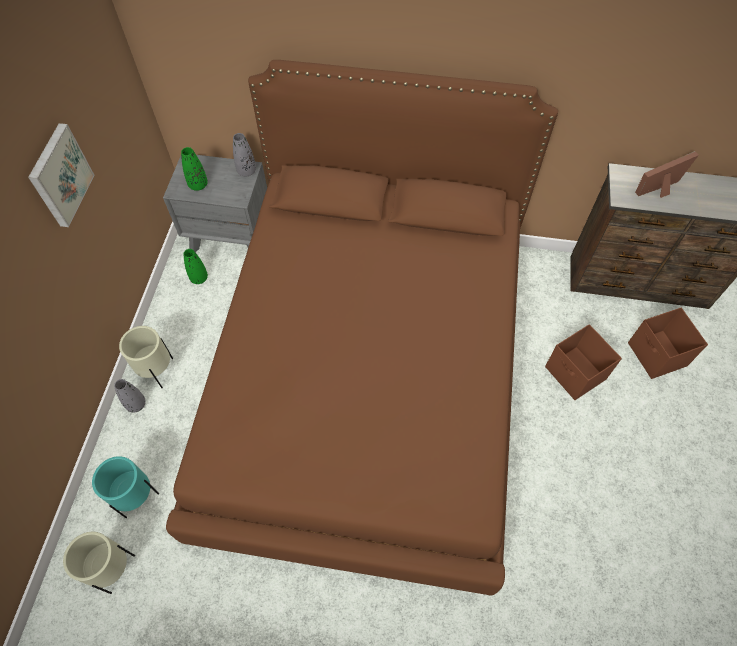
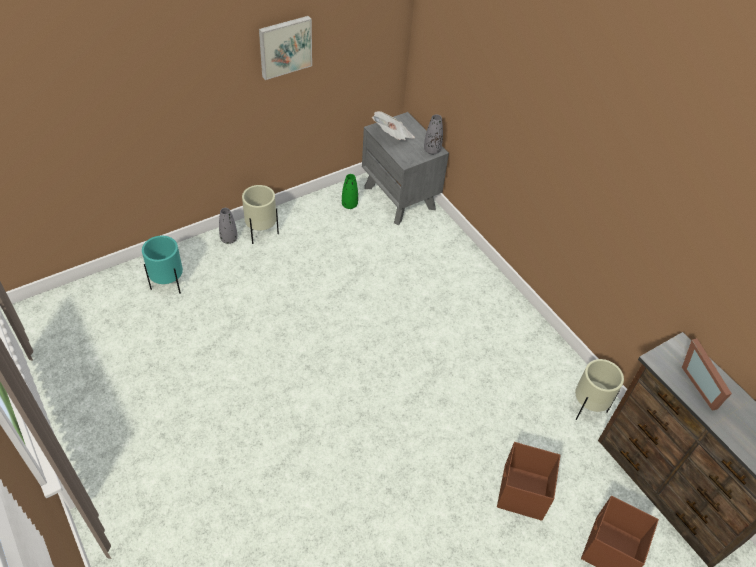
camera: 45 degrees right, 10 degrees down
beige planter [63,532,135,594] -> beige planter moved to [575,359,624,420]
brown bed [166,60,558,596] -> none
green vase [181,147,208,191] -> newspaper [372,111,415,141]
picture frame [635,151,699,198] -> picture frame turned 135 degrees counterclockwise [682,338,732,411]

